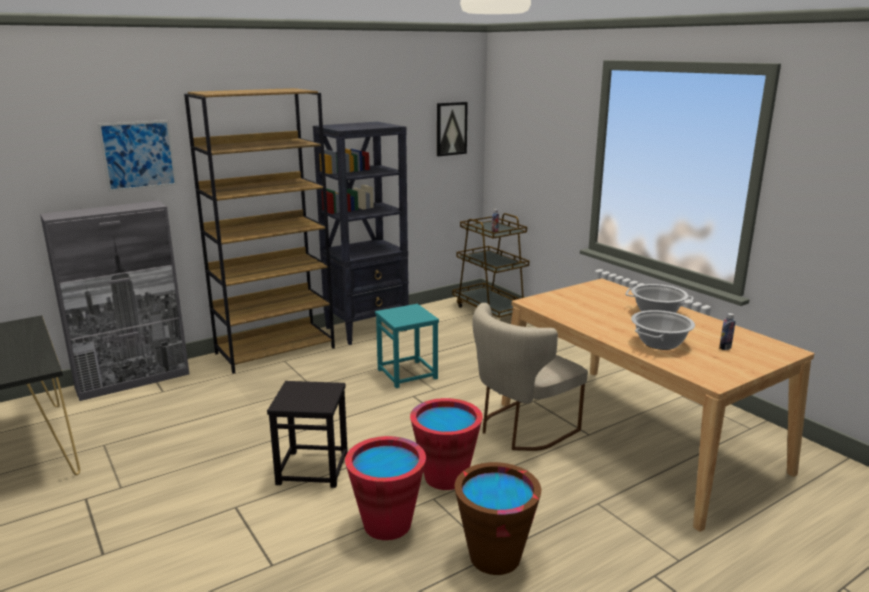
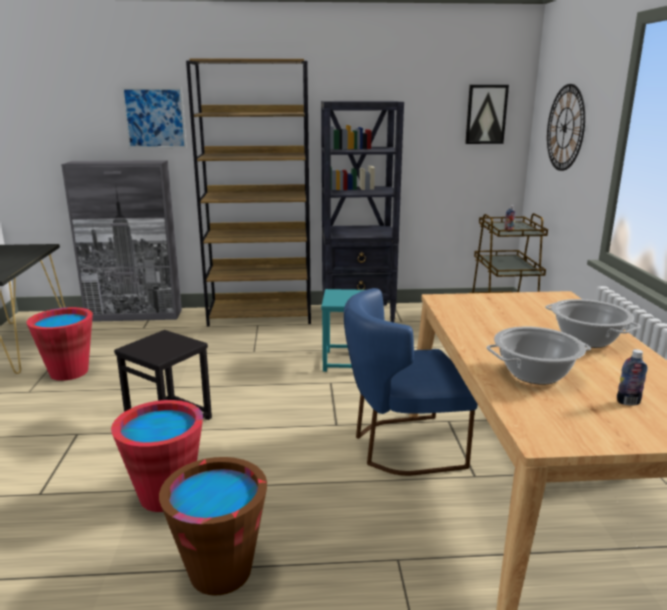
camera: 30 degrees right, 0 degrees up
red bucket [410,398,483,490] -> red bucket moved to [27,307,93,381]
beige chair [473,303,588,451] -> blue chair [344,288,478,476]
none -> wall clock [547,84,585,171]

